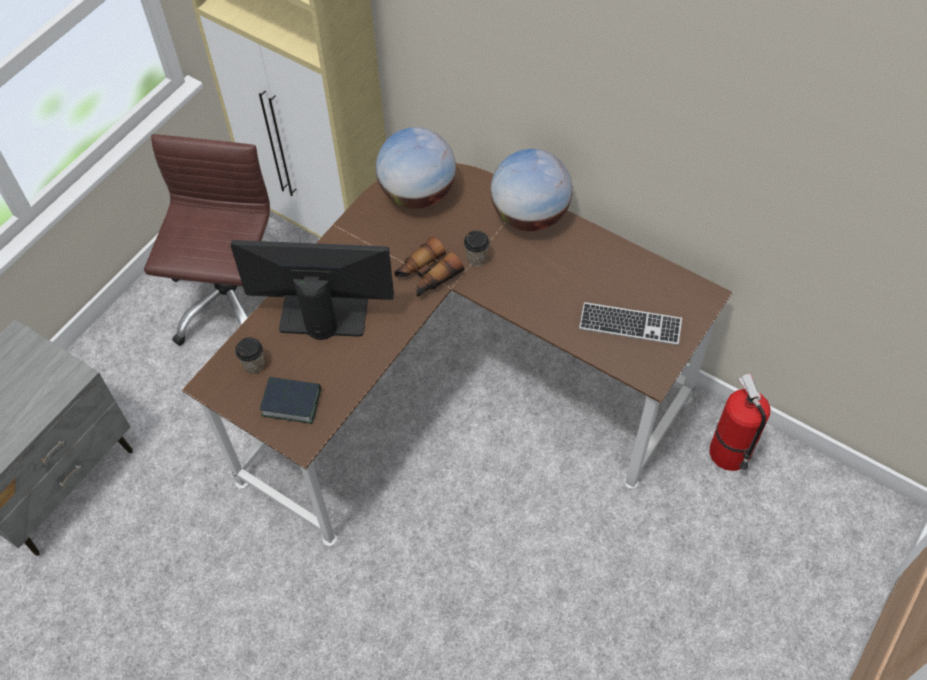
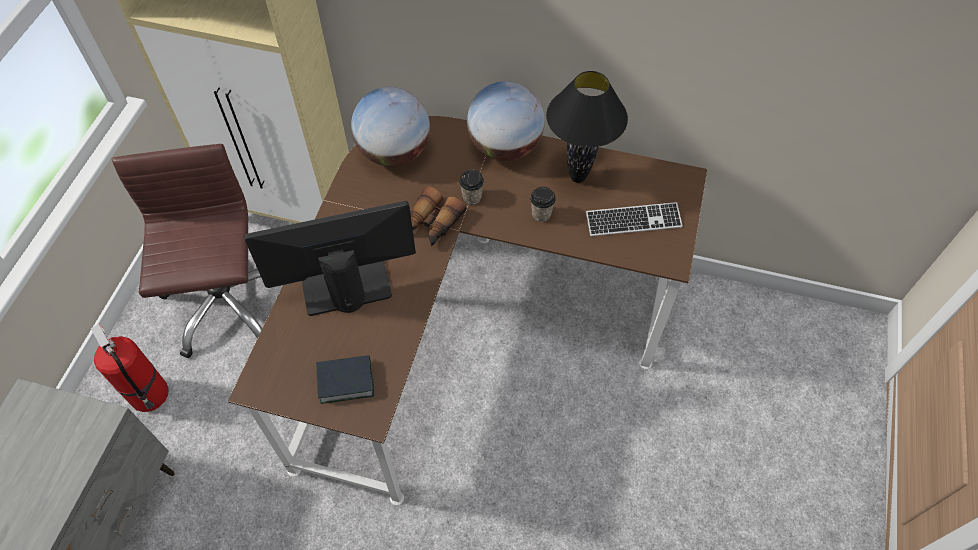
camera: 20 degrees left, 0 degrees up
cup [235,337,264,373] -> cup moved to [530,187,556,222]
fire extinguisher [709,373,770,471] -> fire extinguisher moved to [91,324,169,412]
none -> black table lamp [546,71,628,183]

